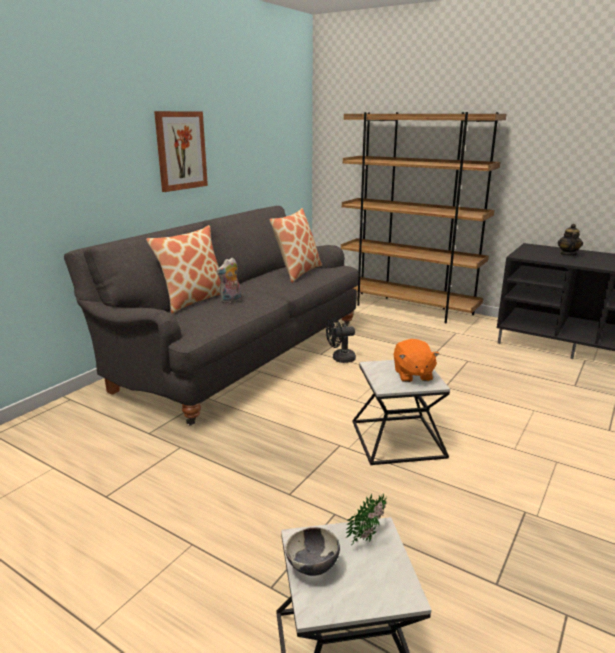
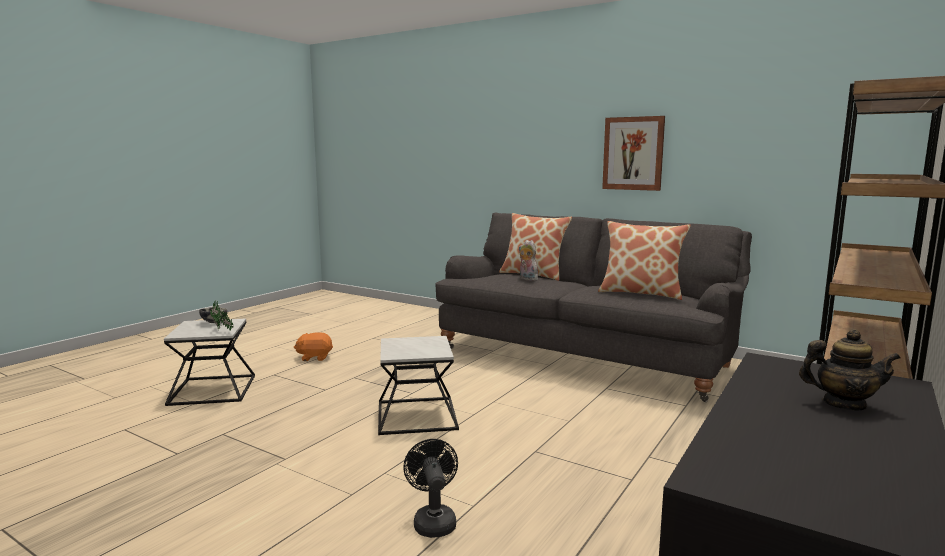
camera: 90 degrees right, 10 degrees down
black fan [326,318,356,363] -> black fan moved to [403,439,458,538]
orange plush toy [394,339,439,382] -> orange plush toy moved to [294,332,333,361]

